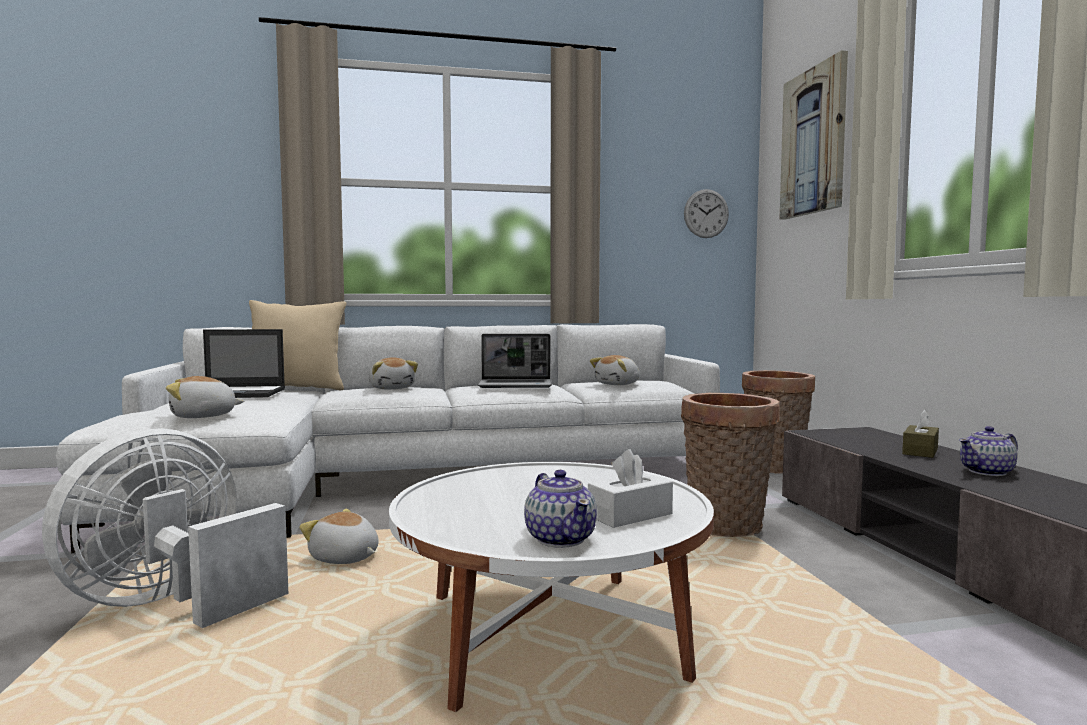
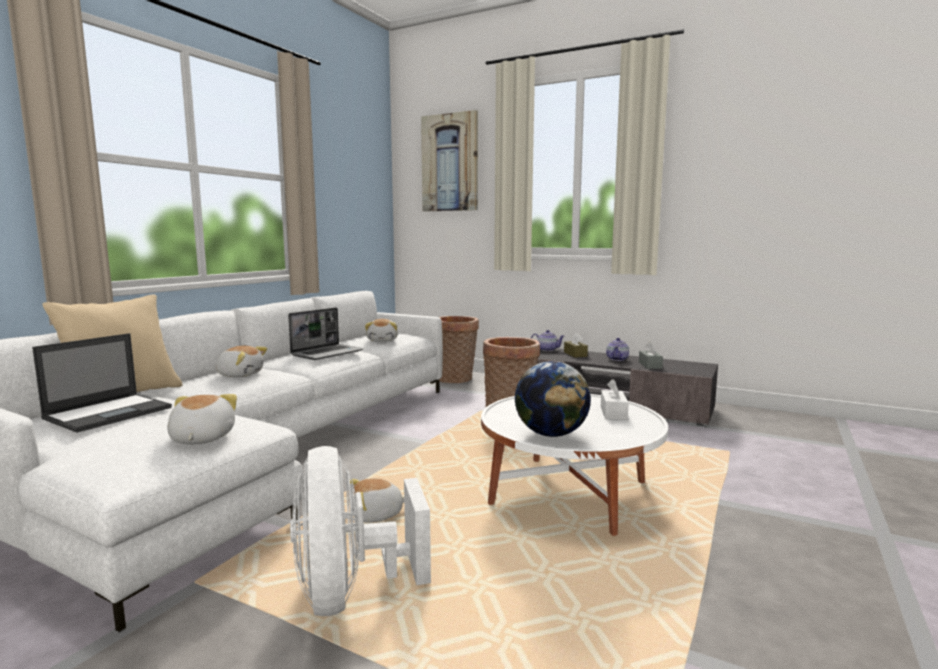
camera: 50 degrees left, 5 degrees up
plush toy [166,376,244,418] -> plush toy turned 150 degrees clockwise [167,394,237,444]
teapot [524,470,597,548] -> teapot moved to [531,330,564,351]
wall clock [684,189,729,238] -> none
none -> globe [515,361,591,437]
none -> grey tissue box [639,342,663,369]

